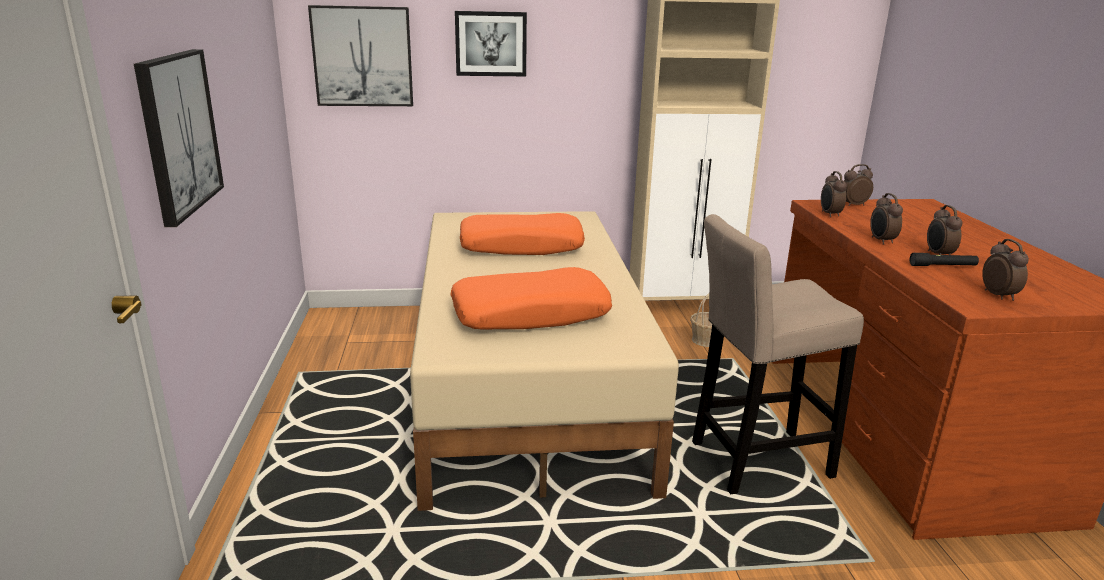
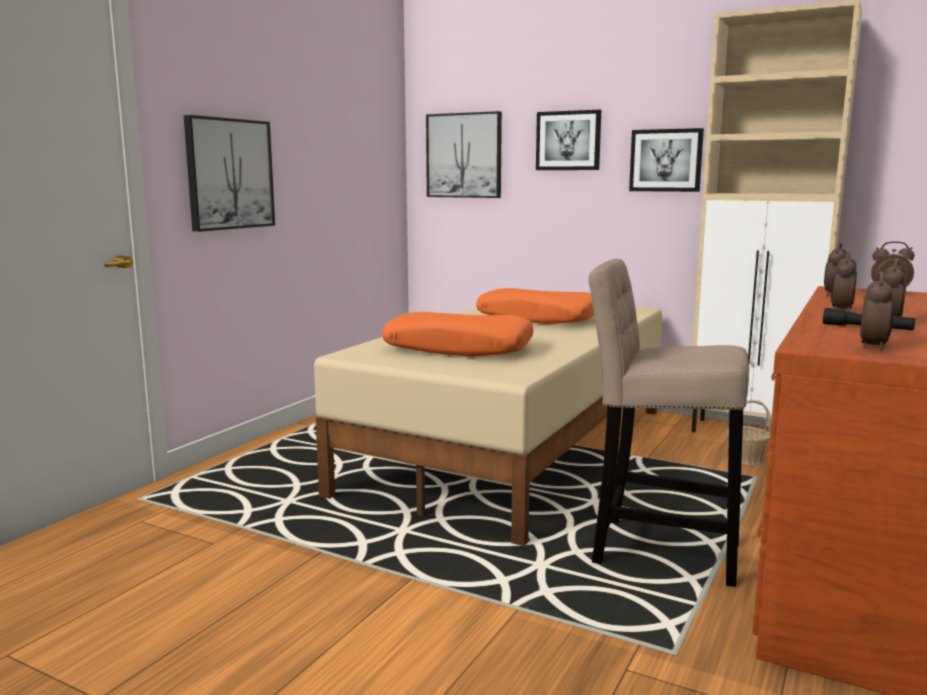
camera: 35 degrees right, 10 degrees down
none -> picture [629,128,704,192]

